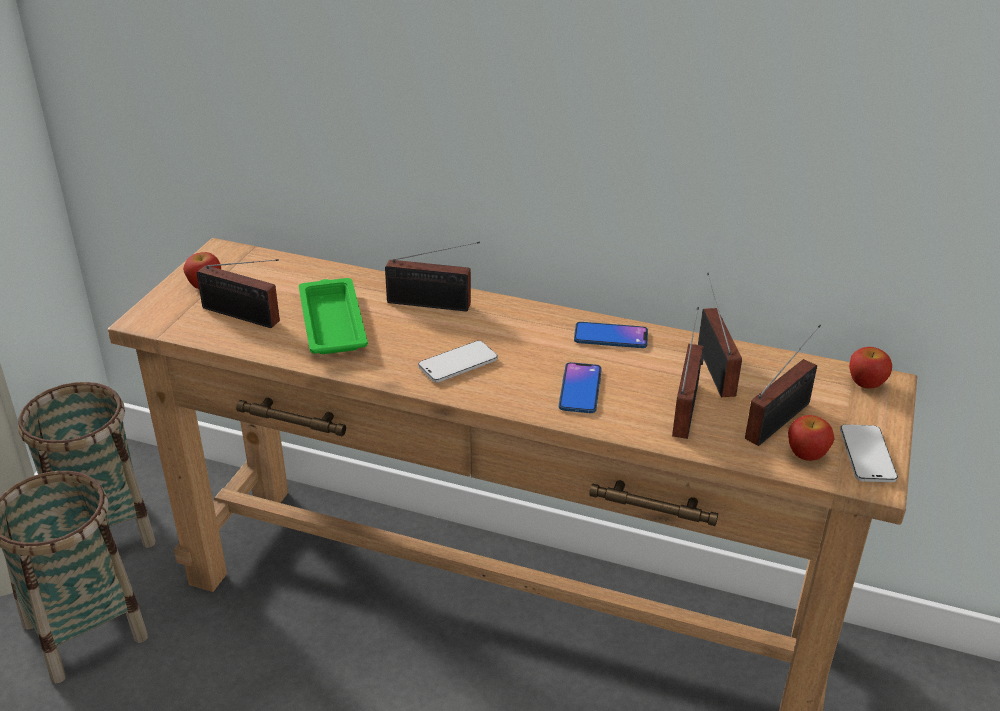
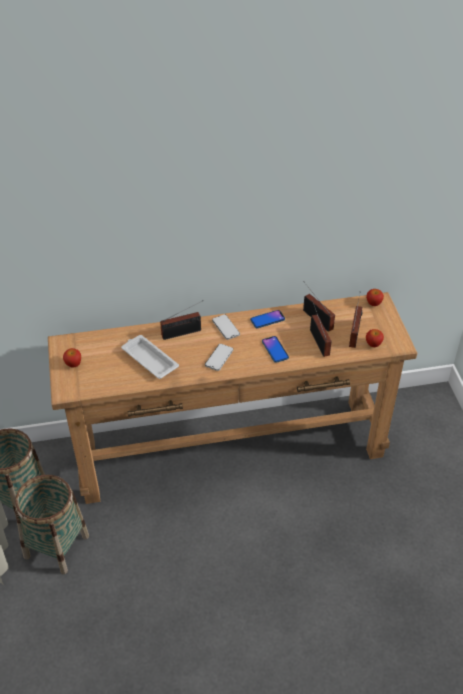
camera: 30 degrees left, 10 degrees up
radio [197,259,280,328] -> none
green tray [299,278,368,354] -> white tray [121,335,179,379]
phone [840,424,898,482] -> phone moved to [212,315,240,340]

